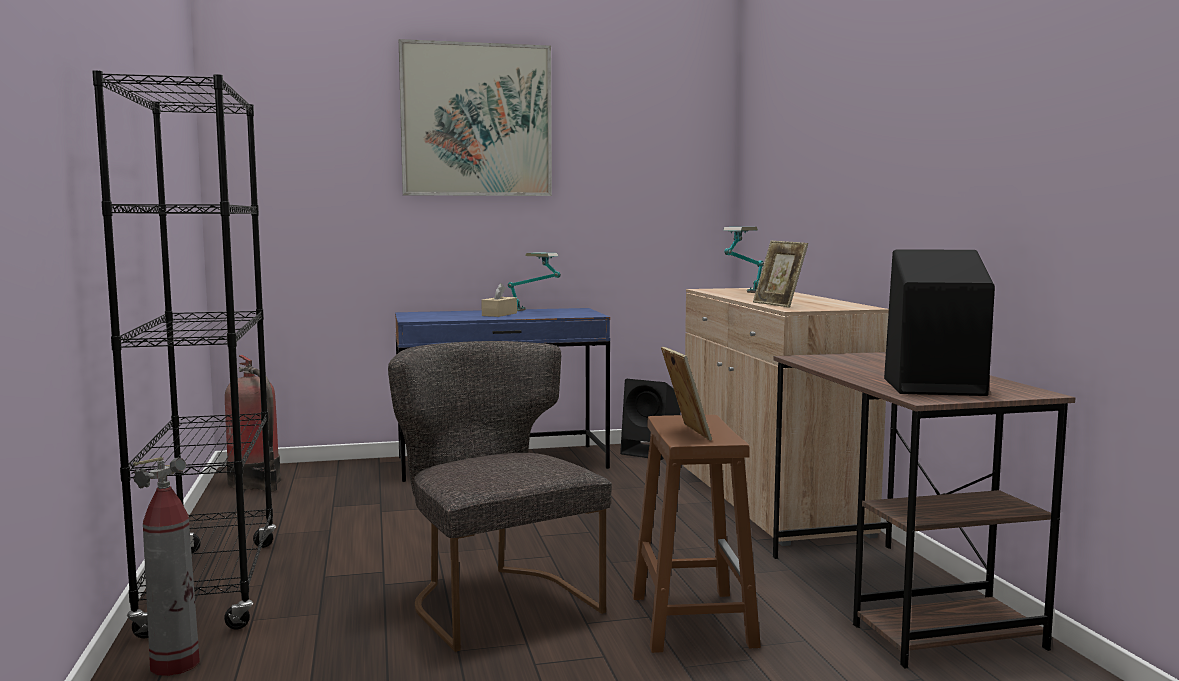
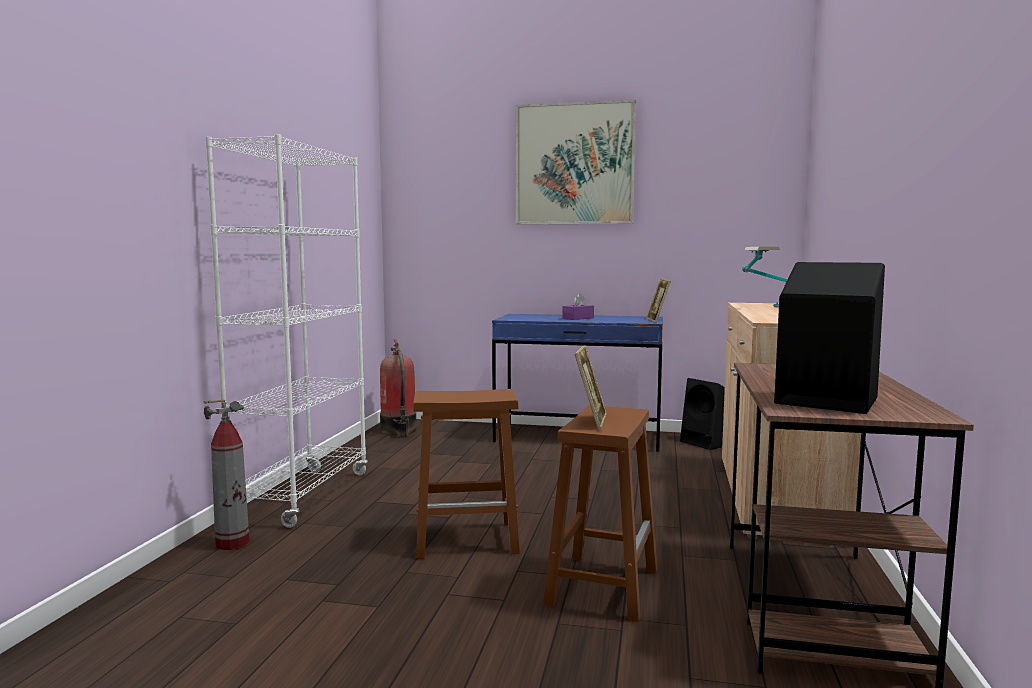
camera: 25 degrees right, 0 degrees up
black bookcase [92,70,276,638] -> white bookcase [205,134,368,528]
grey chair [388,341,612,652] -> brown stool [413,389,520,559]
beige tissue box [481,283,517,317] -> purple tissue box [562,293,594,320]
table lamp [508,252,561,311] -> none
picture frame [753,241,808,308] -> picture frame moved to [646,278,671,322]

